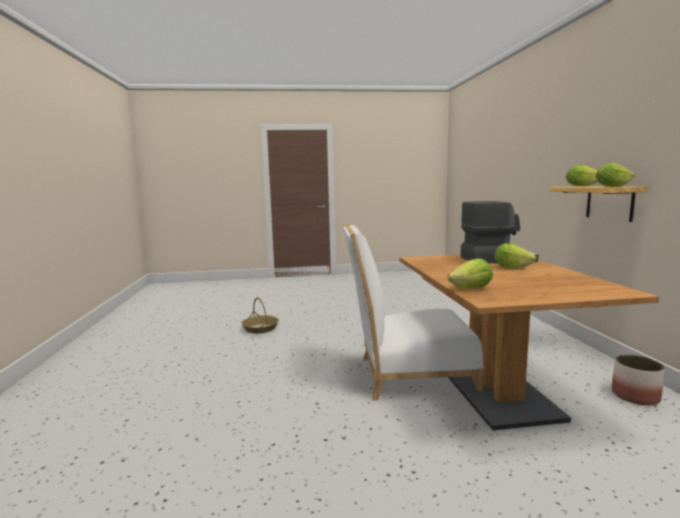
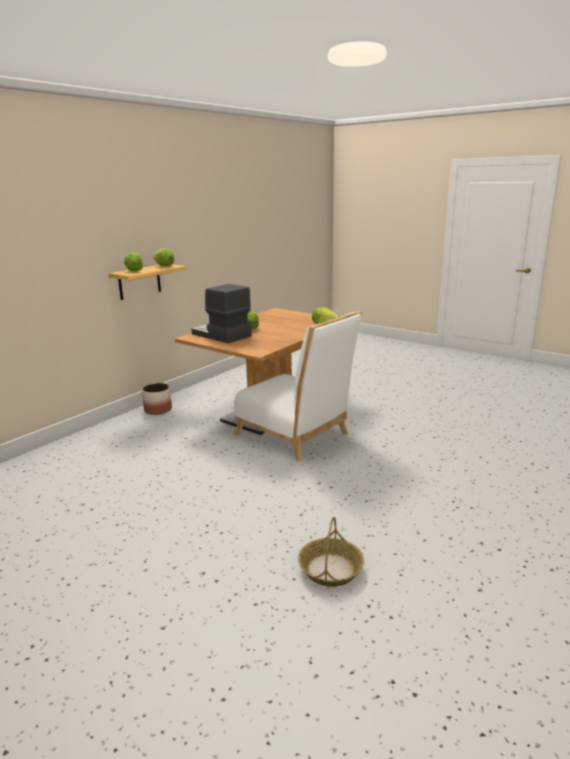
camera: 135 degrees left, 10 degrees up
planter [612,354,665,405] -> planter moved to [142,383,172,415]

